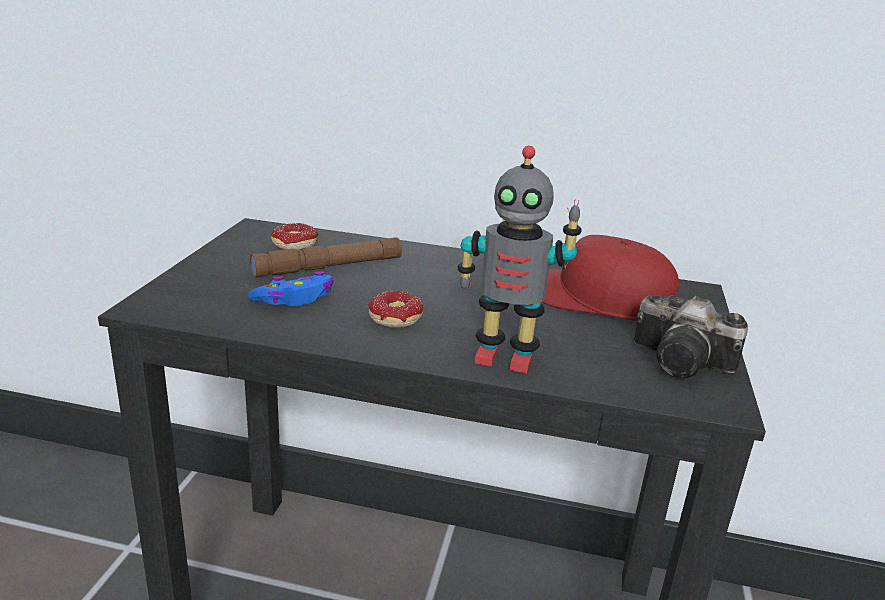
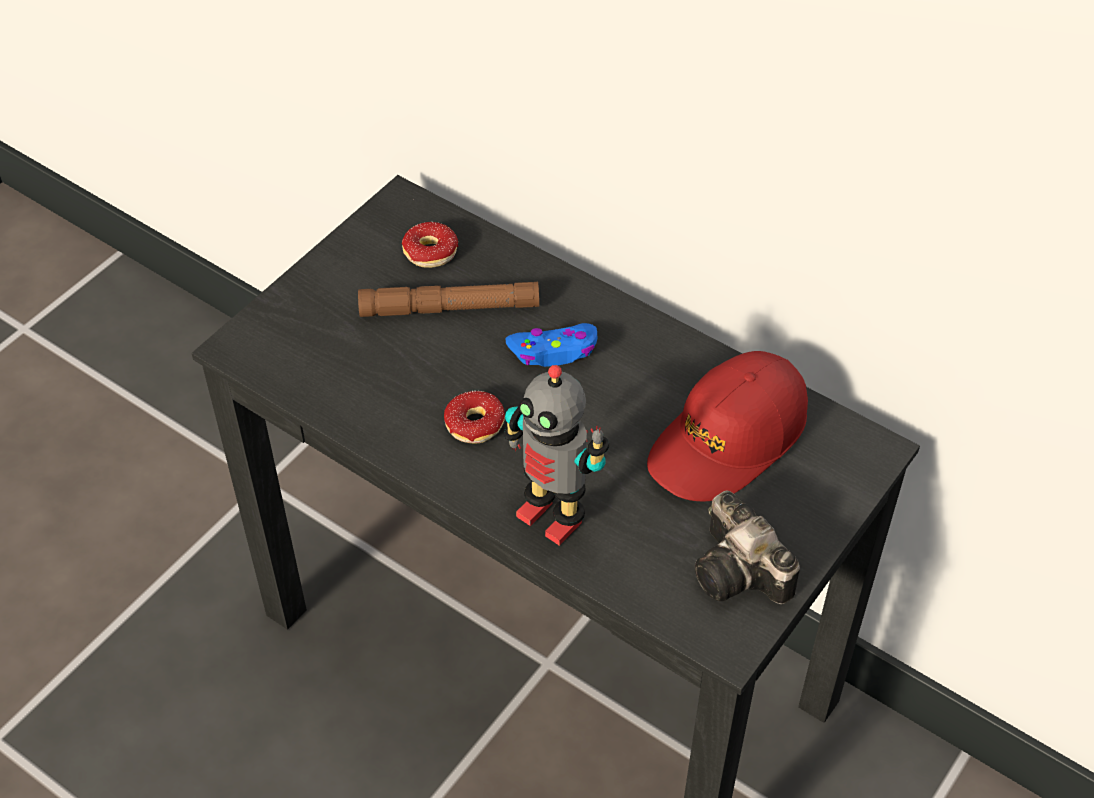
camera: 25 degrees right, 25 degrees up
blue game controller [248,271,334,306] -> blue game controller moved to [505,323,597,367]
red cap [542,235,679,321] -> red cap turned 90 degrees counterclockwise [647,351,808,502]

